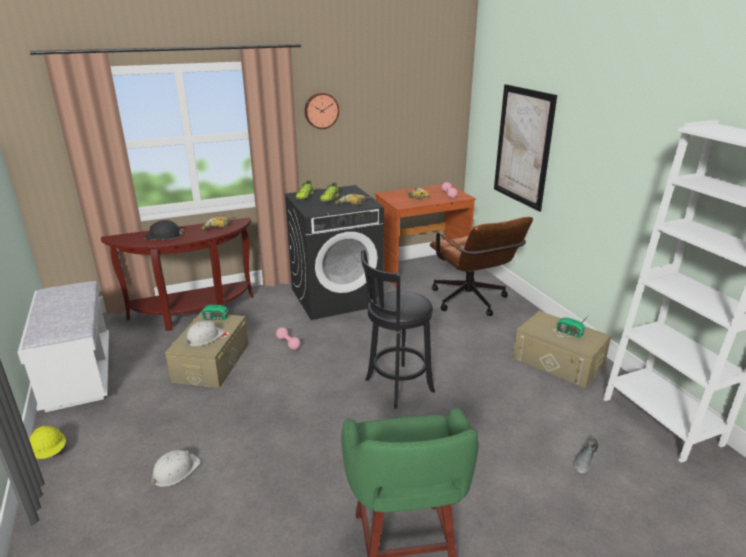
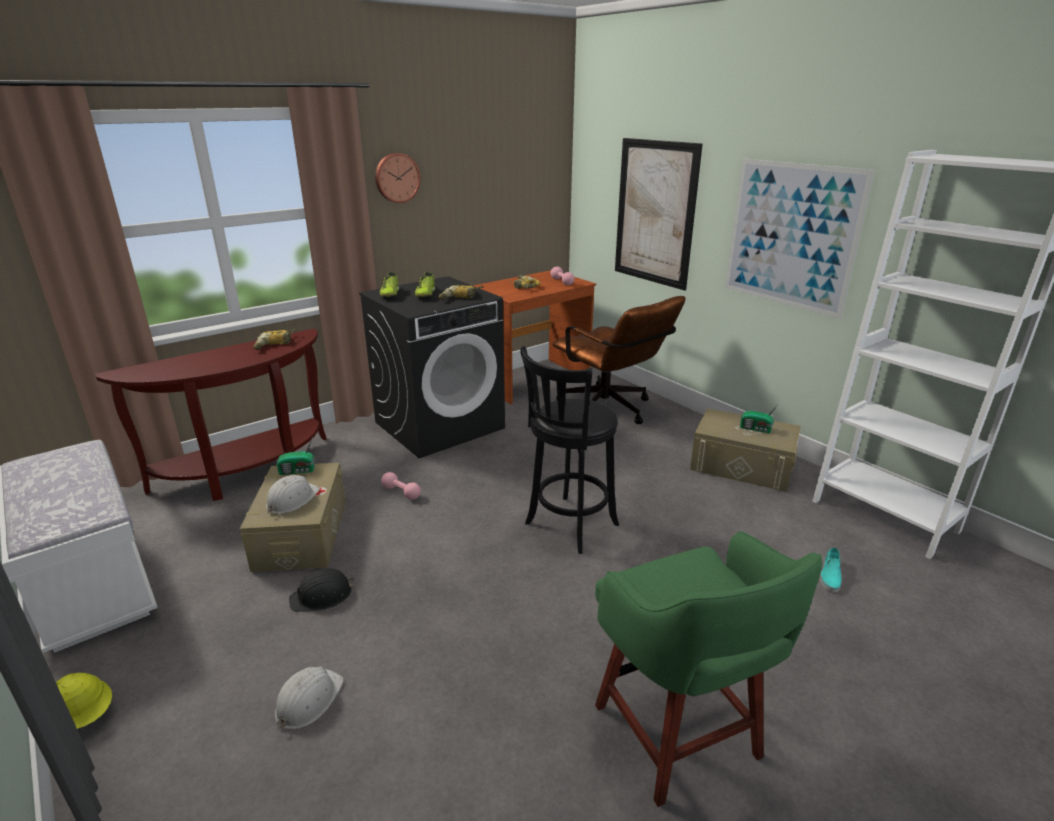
camera: 15 degrees left, 0 degrees up
black hard hat [145,220,183,240] -> black hard hat moved to [289,568,354,612]
grey shoe [574,438,598,473] -> turquoise shoe [820,547,842,592]
none -> picture [725,159,875,319]

